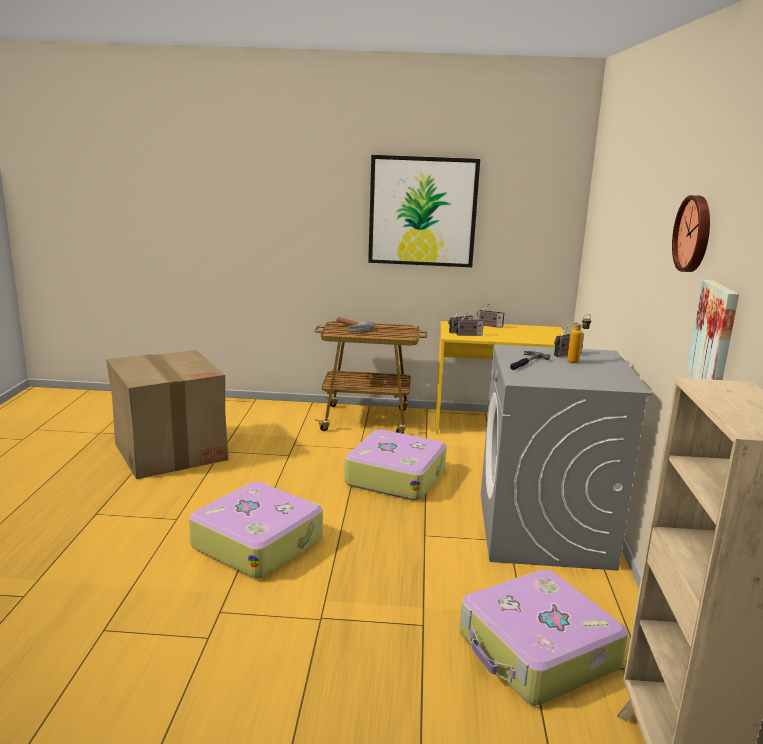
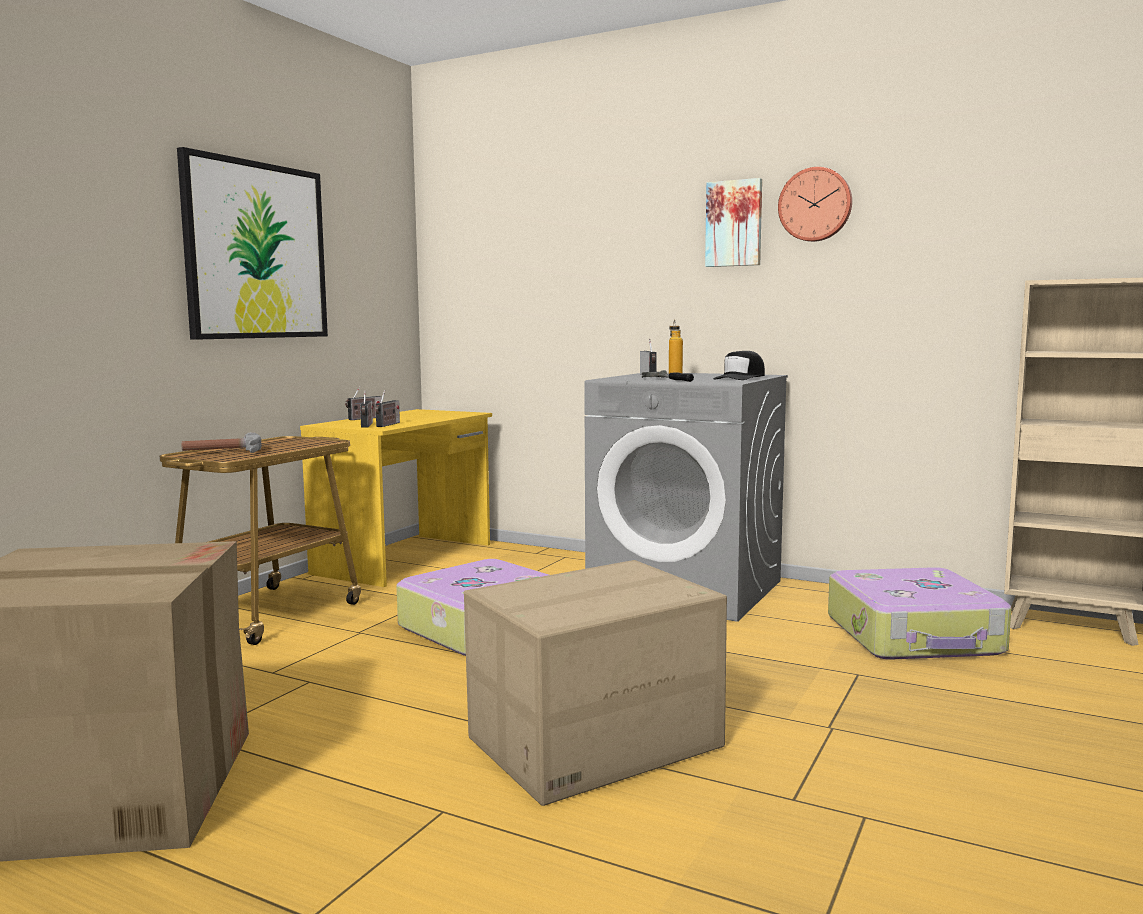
camera: 65 degrees left, 10 degrees down
suitcase [189,482,323,578] -> cardboard box [464,560,727,806]
picture [687,280,739,380] -> picture moved to [705,178,762,267]
none -> black cap [713,351,765,380]

